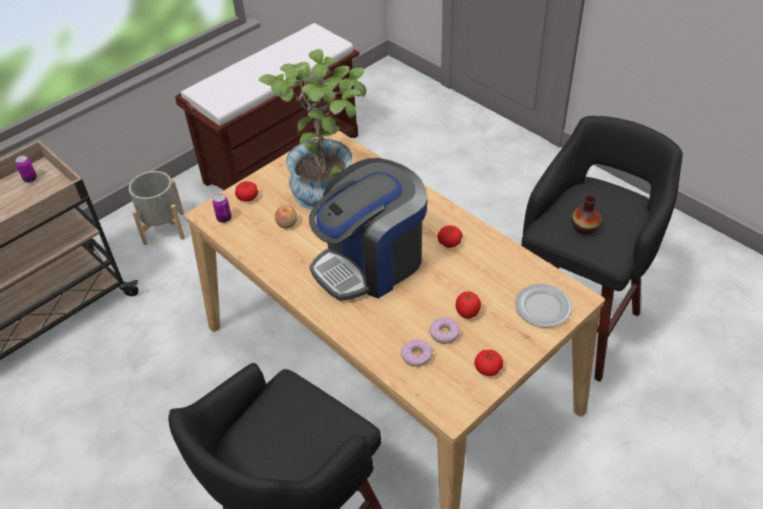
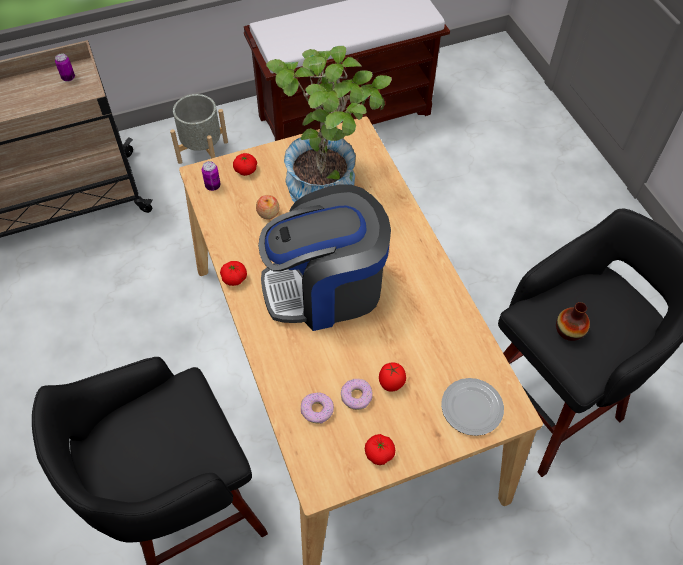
camera: 20 degrees right, 10 degrees up
tomato [438,225,462,248] -> tomato moved to [220,261,247,286]

